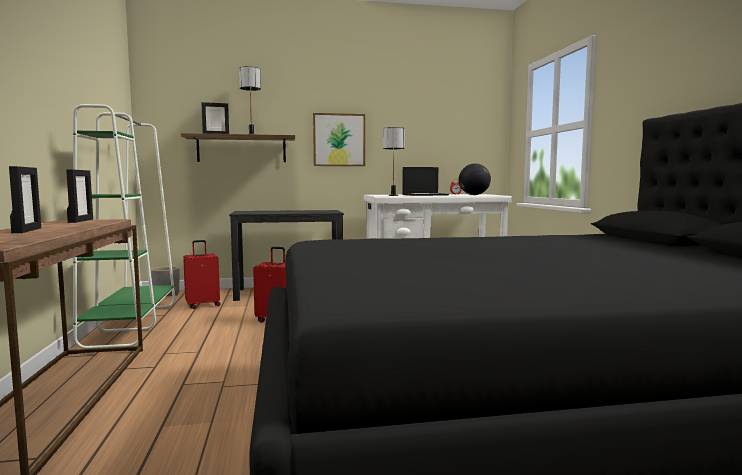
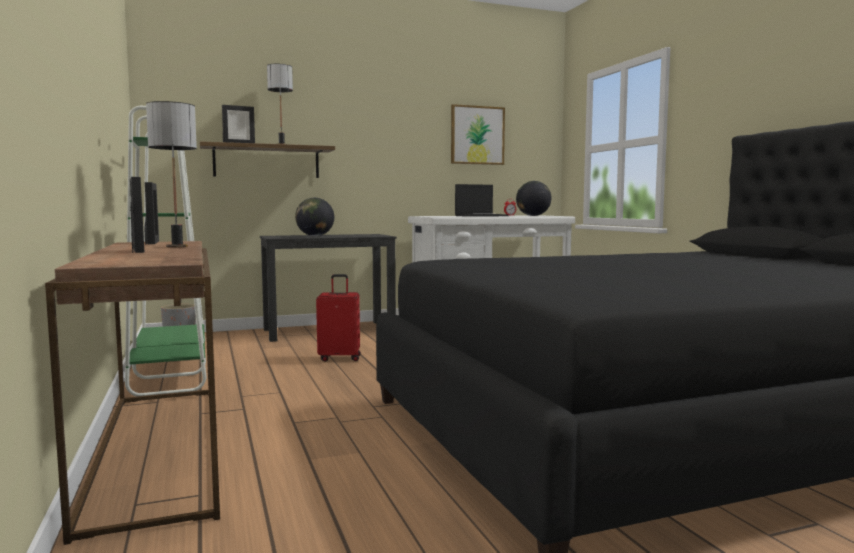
camera: 10 degrees left, 0 degrees up
red suitcase [183,240,221,309] -> none
picture [313,113,365,166] -> picture moved to [451,104,505,165]
table lamp [383,127,405,196] -> table lamp moved to [146,101,197,248]
none -> globe [295,198,334,236]

